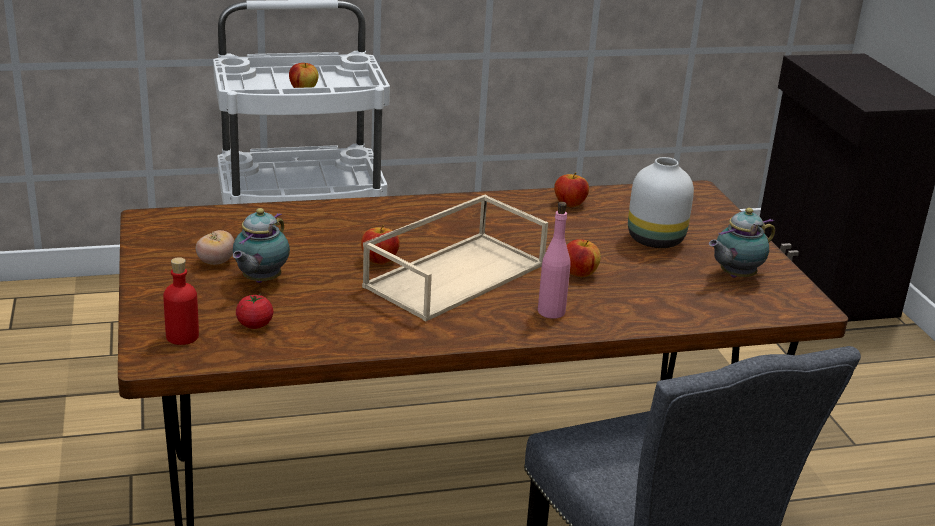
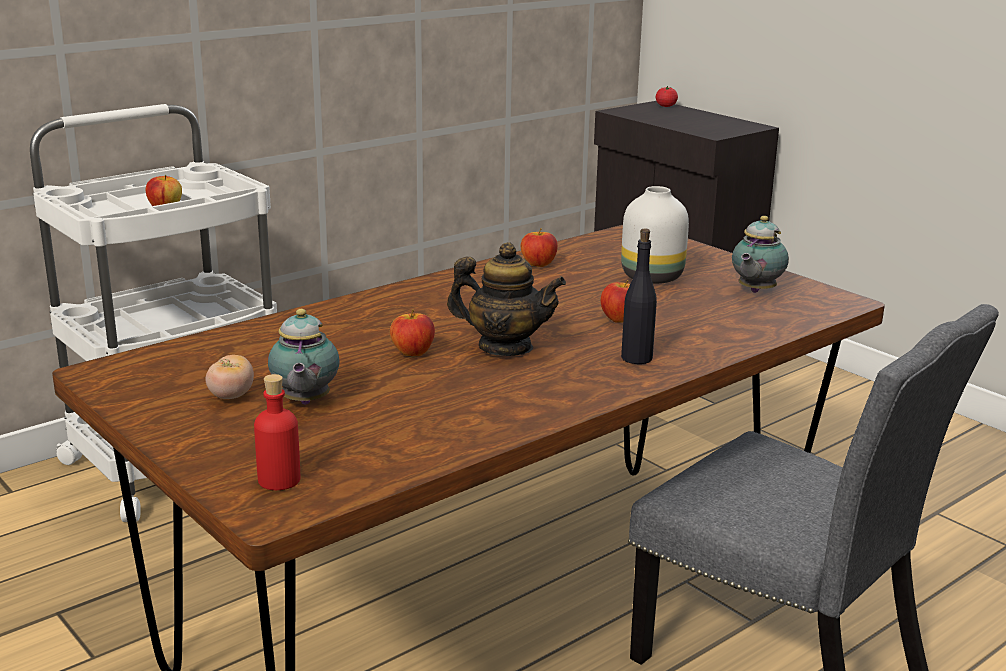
camera: 25 degrees left, 5 degrees down
tomato [236,294,273,329] -> tomato moved to [656,86,678,107]
beige tray [362,195,548,321] -> teapot [447,242,566,356]
pink bottle [538,202,571,319] -> black bottle [621,229,657,364]

